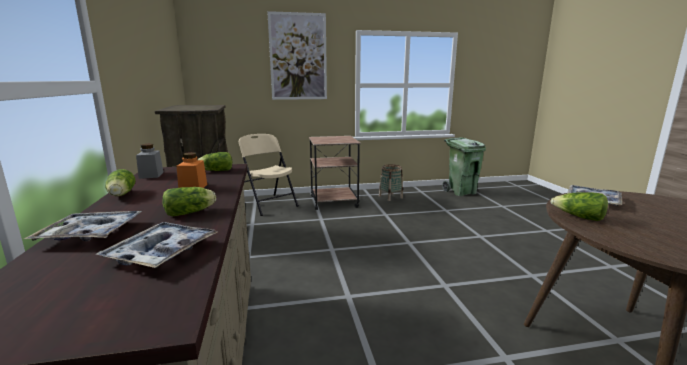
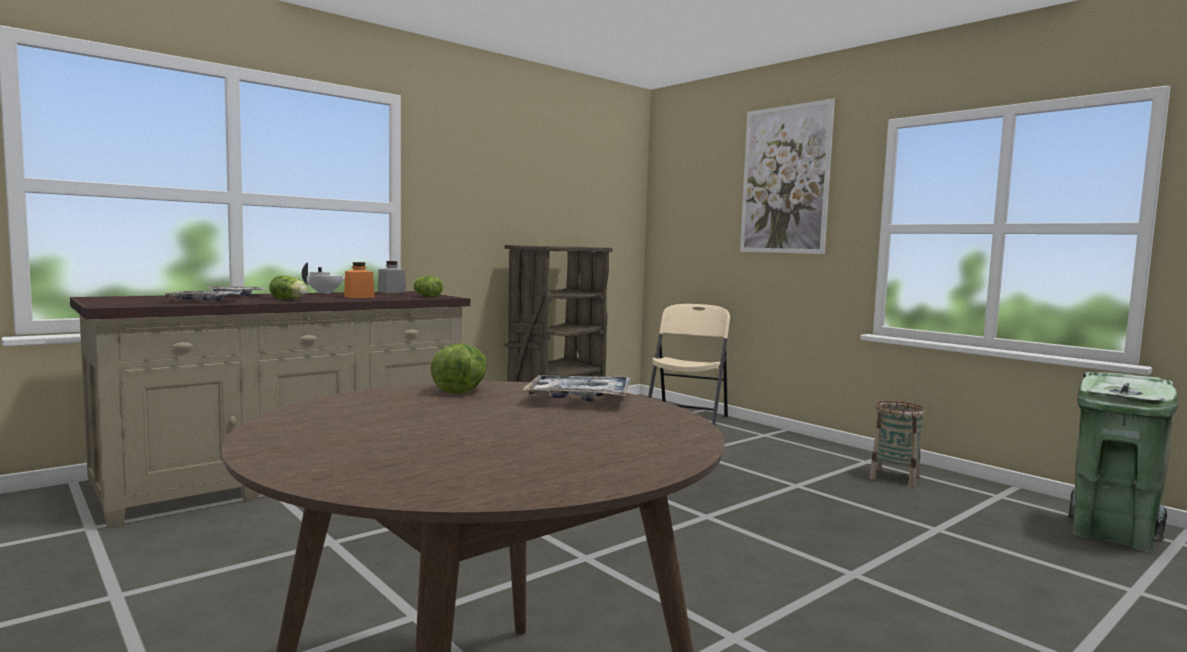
camera: 60 degrees right, 10 degrees down
lettuce [105,169,136,196] -> white teapot [302,263,345,294]
brown cart [309,136,361,210] -> none

